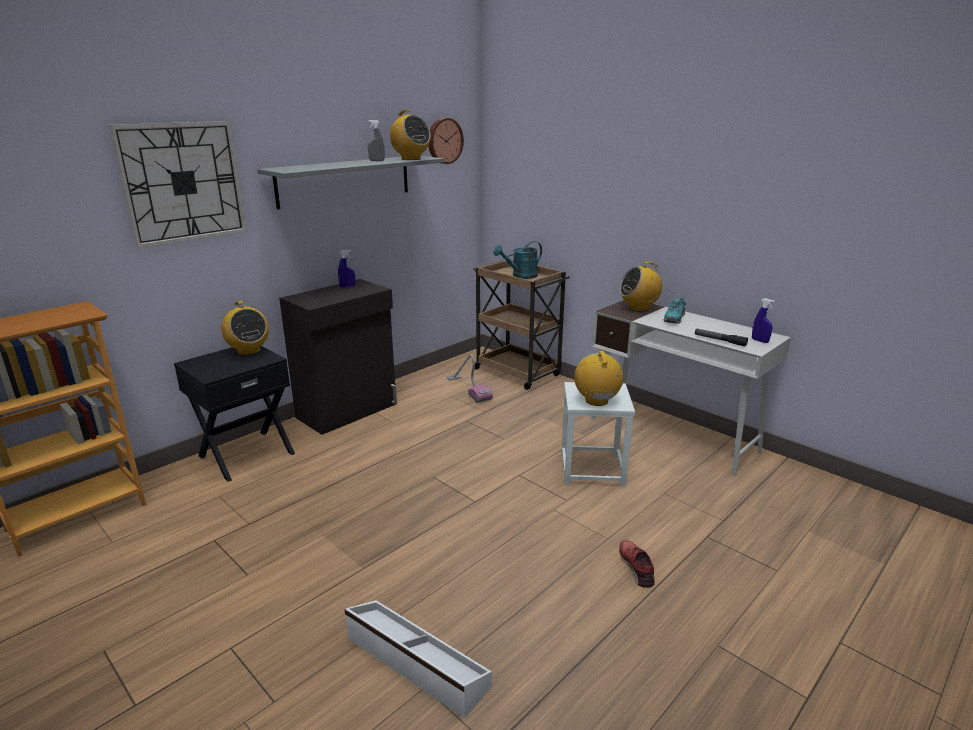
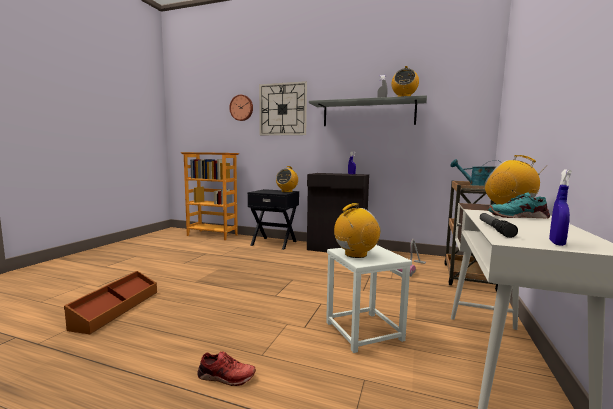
camera: 65 degrees right, 15 degrees down
white storage box [345,600,492,718] -> brown storage box [64,271,157,334]
wall clock [428,118,464,164] -> wall clock moved to [229,95,253,121]
red shoe [619,539,655,588] -> red shoe turned 45 degrees clockwise [197,351,256,386]

